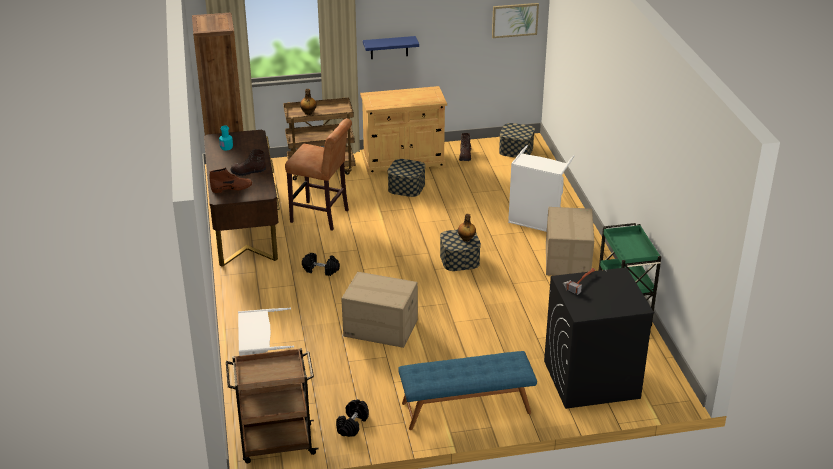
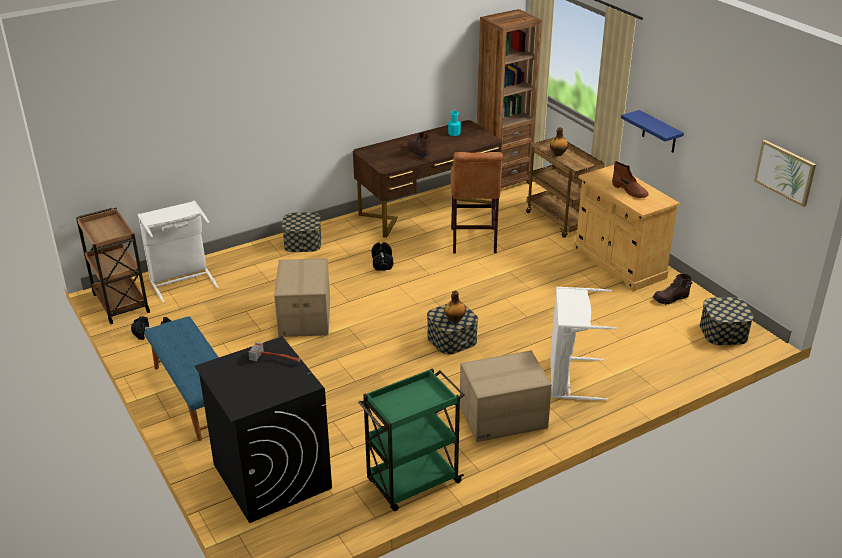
camera: 70 degrees right, 0 degrees up
brown boot [209,167,252,193] -> brown boot moved to [612,161,649,198]
storage box [388,159,425,197] -> storage box moved to [282,212,321,252]

